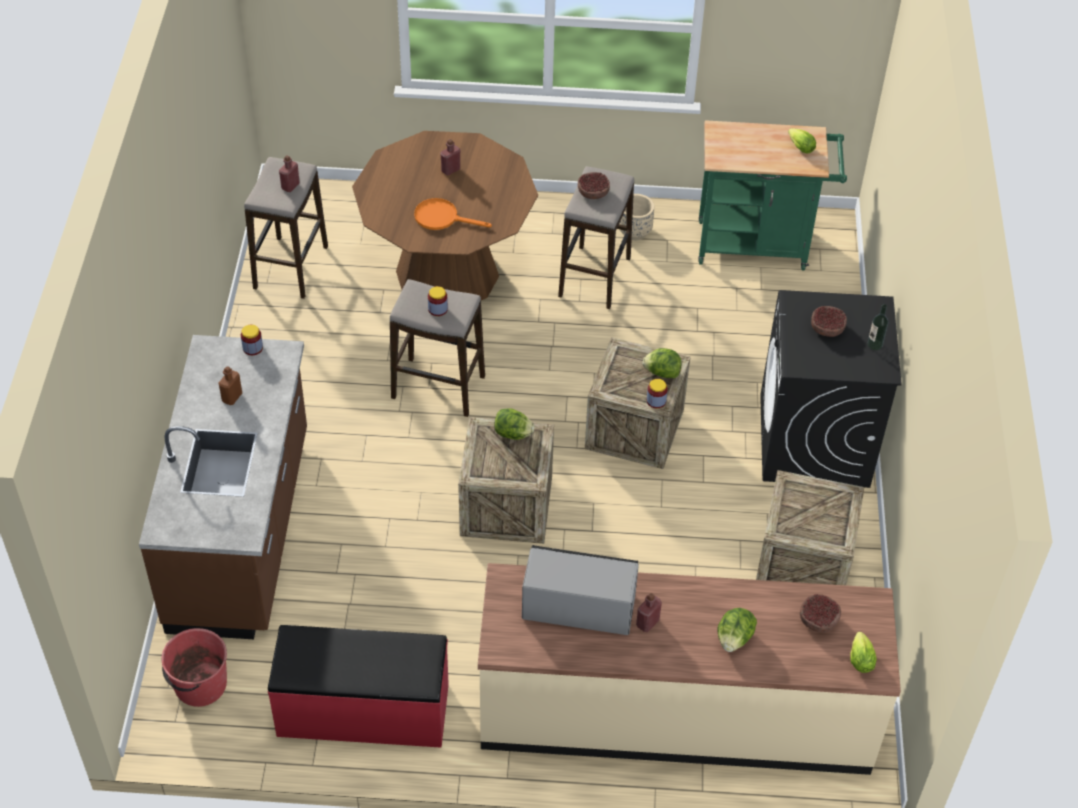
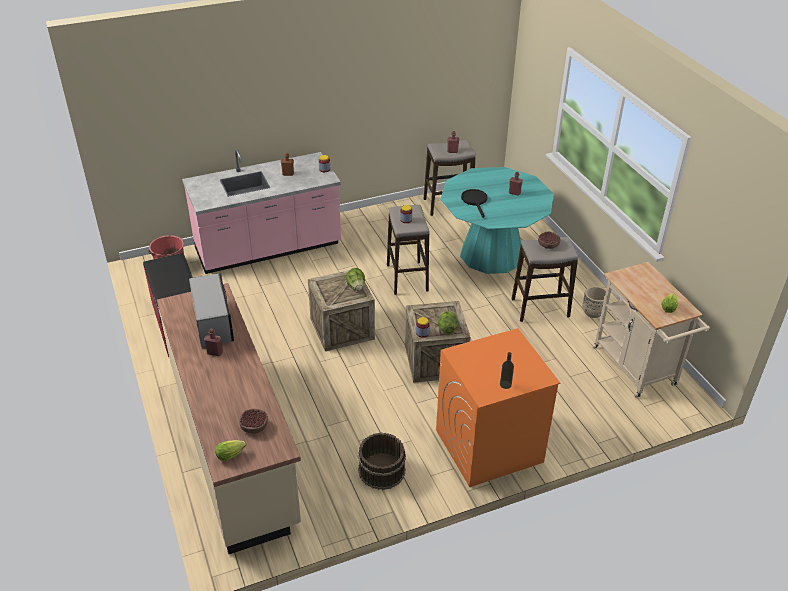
camera: 65 degrees right, 10 degrees down
brown counter [139,335,307,639] -> pink counter [182,150,341,274]
brown dining table [352,131,538,300] -> turquoise dining table [440,167,554,274]
orange frying pan [414,198,492,230] -> black frying pan [461,189,488,218]
green cart [698,120,847,270] -> beige cart [593,262,710,398]
lettuce [717,608,757,652] -> none
crate [756,470,864,585] -> brown bucket [358,433,406,490]
black washing machine [760,290,902,488] -> orange washing machine [436,328,560,487]
bowl [811,306,847,337] -> none

